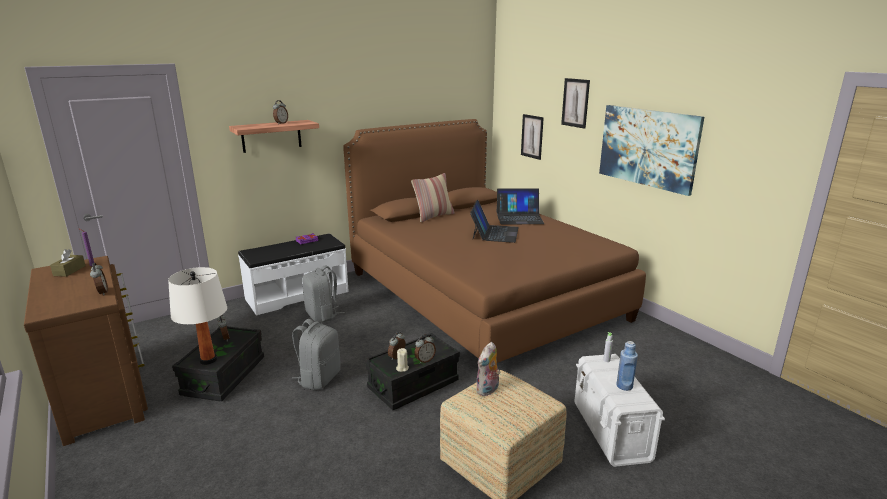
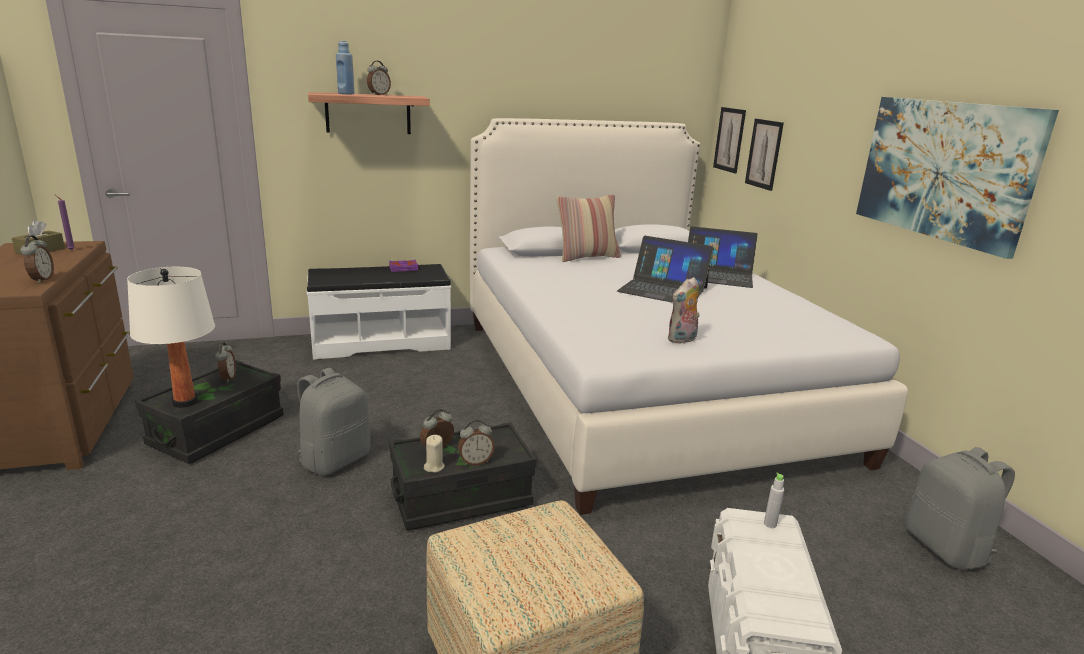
camera: 15 degrees right, 0 degrees up
grey backpack [302,265,345,323] -> grey backpack moved to [906,447,1015,570]
brown bed [343,119,646,363] -> white bed [470,118,908,515]
laptop [470,200,519,243] -> laptop turned 90 degrees clockwise [617,236,714,303]
plush toy [476,342,501,396] -> plush toy moved to [668,277,699,344]
picture [561,78,590,129] -> picture moved to [713,107,746,174]
blue bottle [616,341,638,391] -> blue bottle moved to [336,41,354,94]

